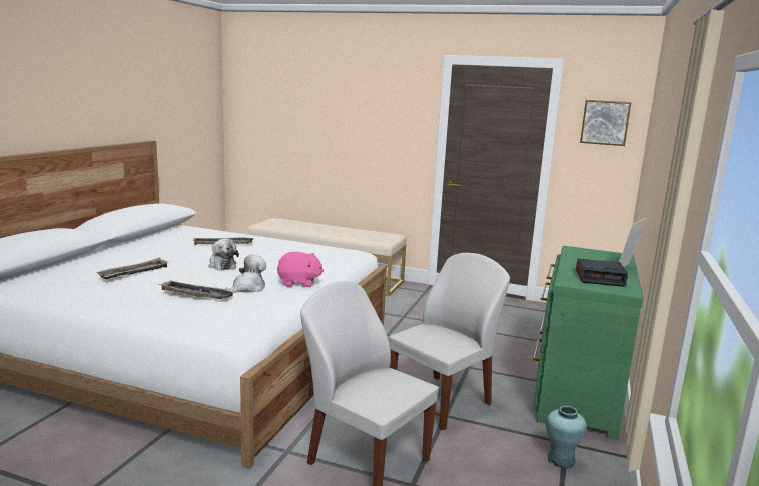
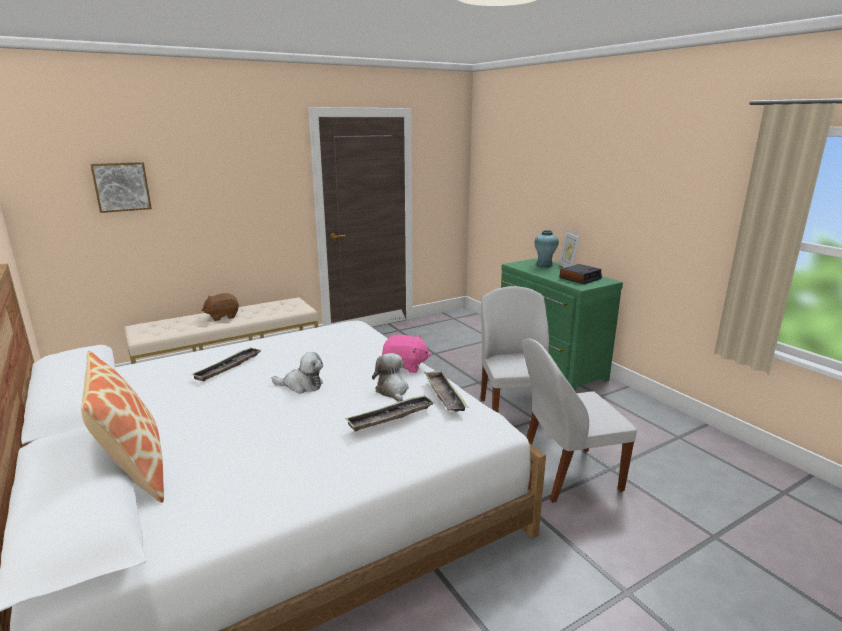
camera: 50 degrees left, 5 degrees up
tray [96,258,168,280] -> tray moved to [424,371,469,412]
pink plush toy [277,252,324,287] -> pink plush toy turned 60 degrees clockwise [382,335,431,373]
turquoise vase [546,406,587,468] -> turquoise vase moved to [534,230,559,268]
picture [580,100,632,146] -> picture moved to [90,162,152,213]
none -> pillow [81,351,164,503]
none -> brown plush toy [202,293,239,321]

